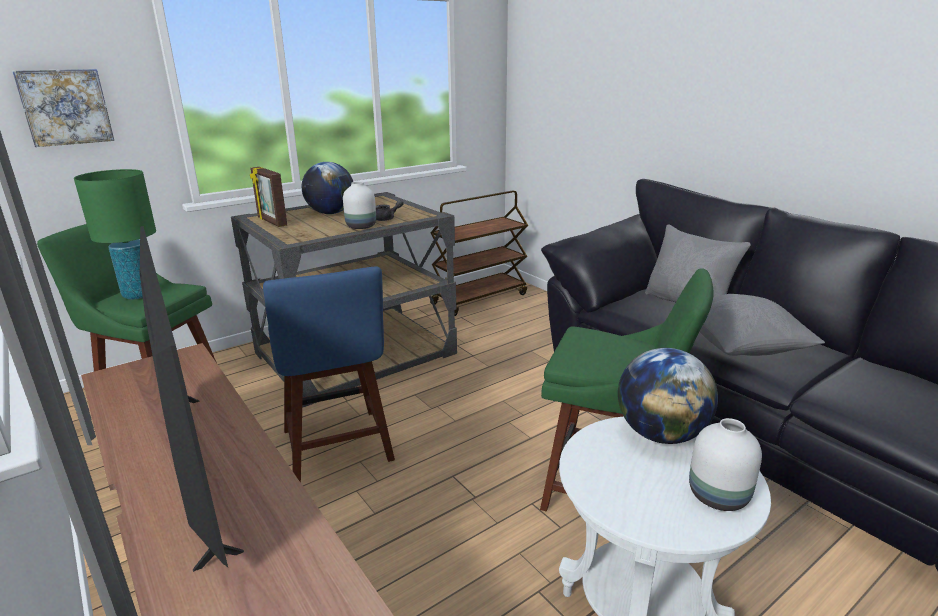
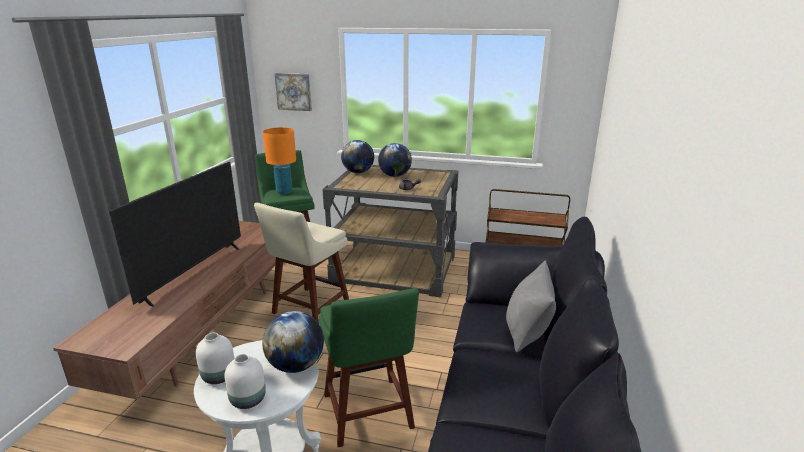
camera: 50 degrees right, 0 degrees up
green table lamp [74,169,156,300] -> orange table lamp [263,127,296,194]
picture frame [250,167,287,227] -> globe [341,140,374,173]
blue stool [263,266,395,483] -> beige stool [254,203,349,323]
white vase [343,181,376,229] -> white vase moved to [196,333,234,384]
grey pillow [699,294,825,356] -> none

